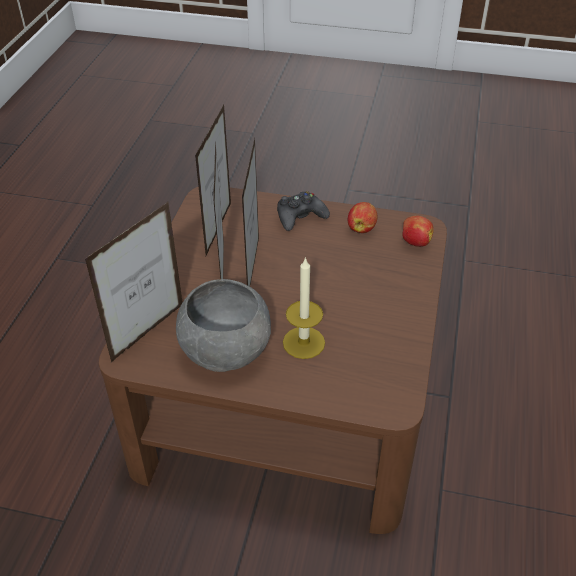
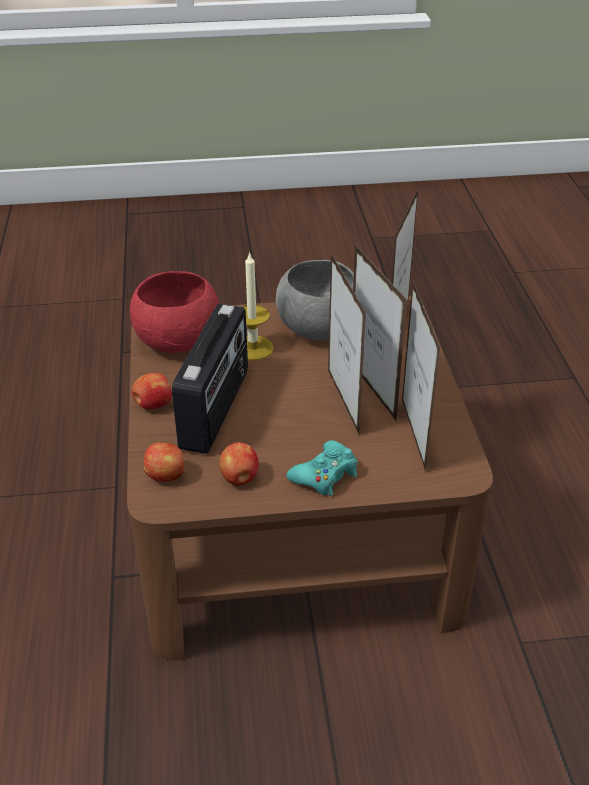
camera: 160 degrees right, 5 degrees down
black game controller [277,191,330,231] -> turquoise game controller [286,440,358,496]
none -> red bowl [130,271,219,353]
none -> apple [132,373,172,409]
none -> radio [172,304,248,454]

